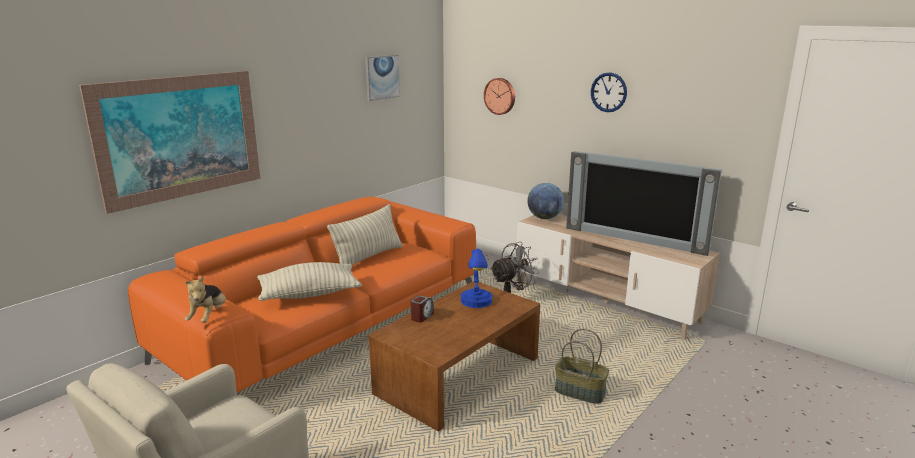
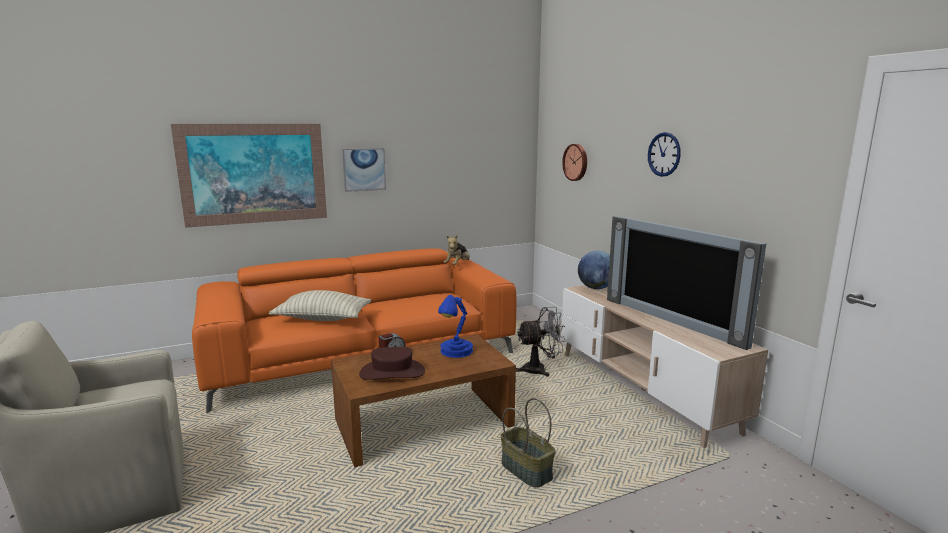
camera: 25 degrees right, 5 degrees down
plush toy [185,276,226,323] -> plush toy moved to [444,234,469,265]
pillow [327,204,403,265] -> none
picture [365,55,400,101] -> picture moved to [342,148,386,192]
none -> brown hat [359,347,425,380]

